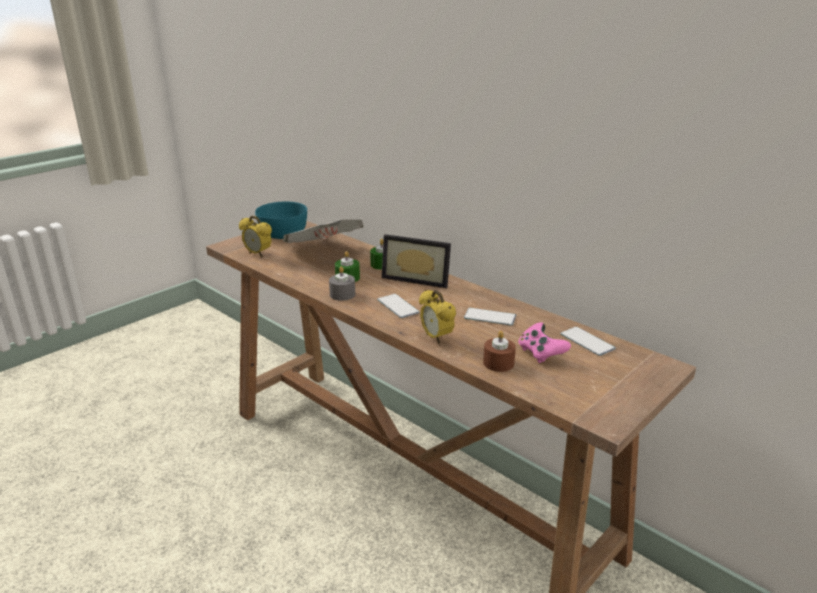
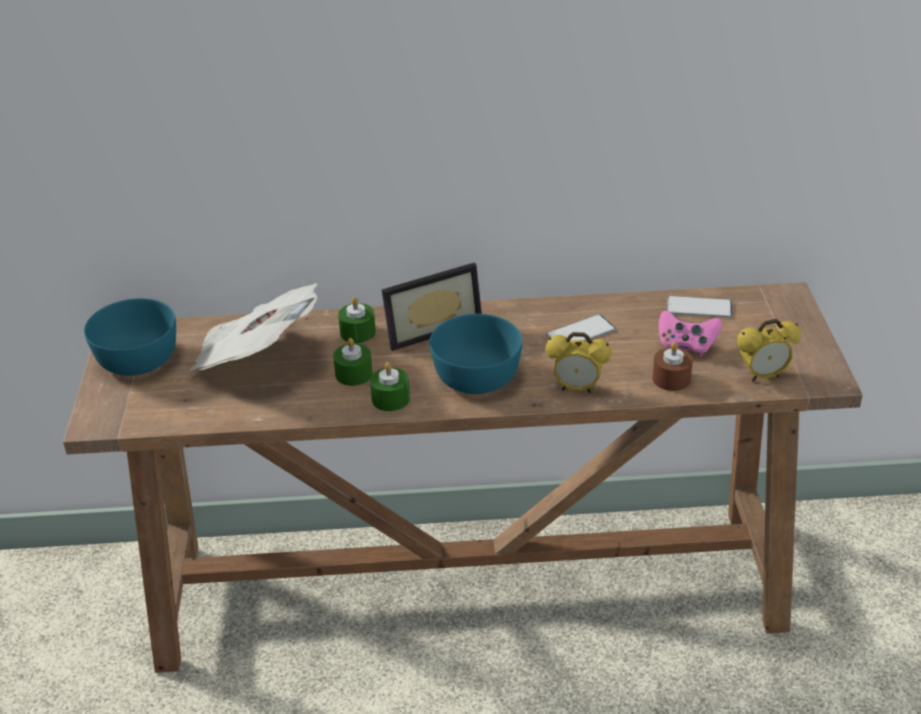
camera: 45 degrees left, 10 degrees up
alarm clock [239,216,272,257] -> alarm clock moved to [737,319,801,382]
grey candle [329,267,355,301] -> green candle [370,362,410,411]
phone [377,294,419,318] -> turquoise bowl [430,314,522,394]

